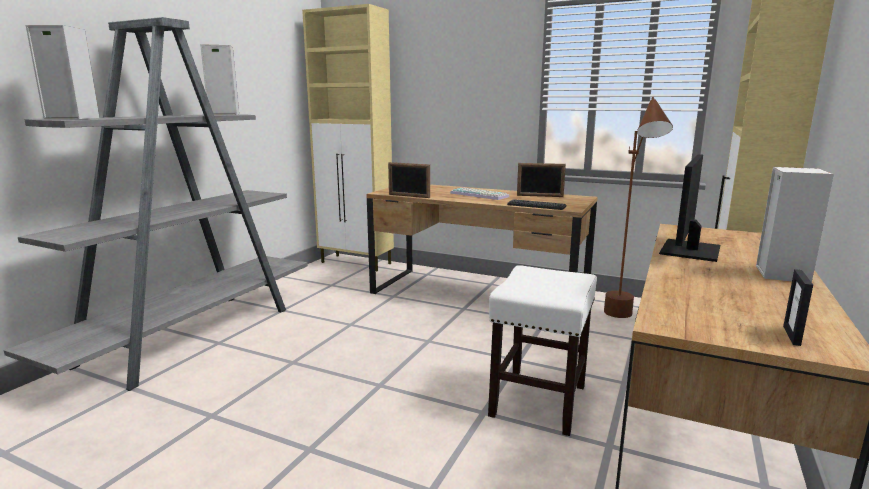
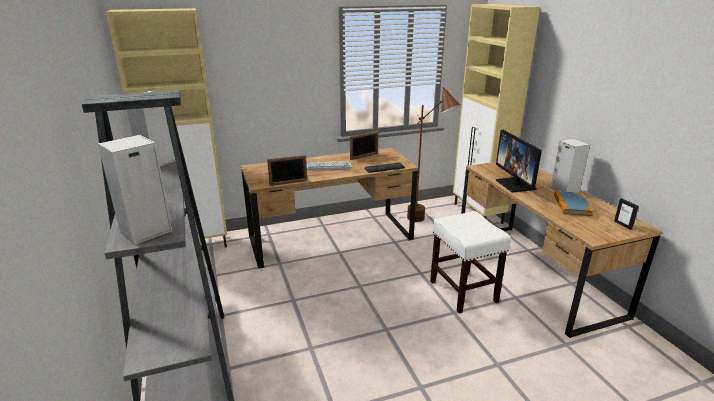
camera: 45 degrees left, 10 degrees up
none -> book [554,191,593,216]

